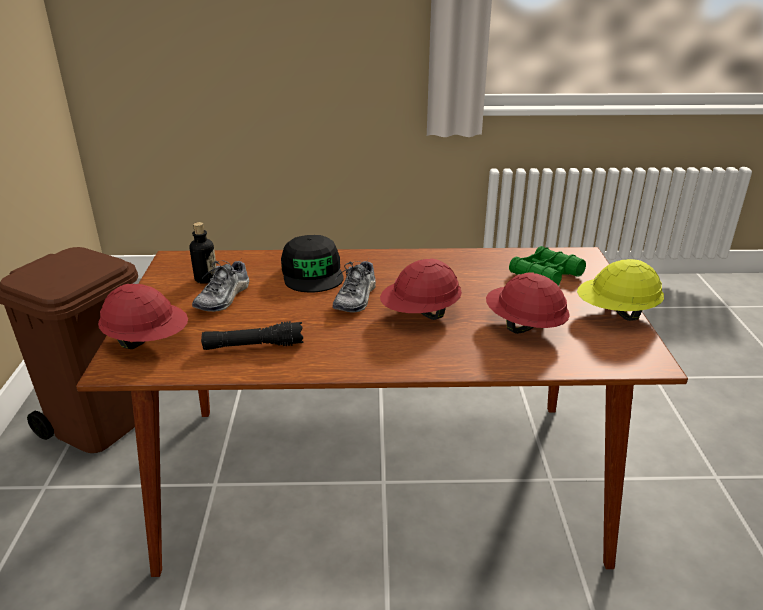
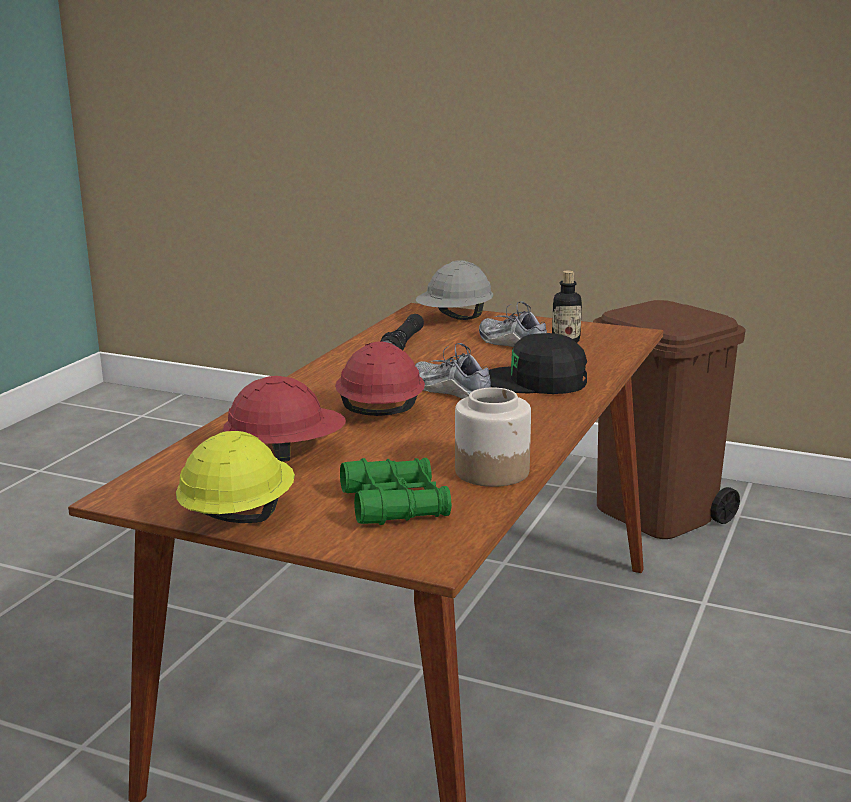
camera: 115 degrees right, 10 degrees down
red hard hat [98,284,188,349] -> grey hard hat [416,260,494,320]
none -> jar [455,388,531,487]

